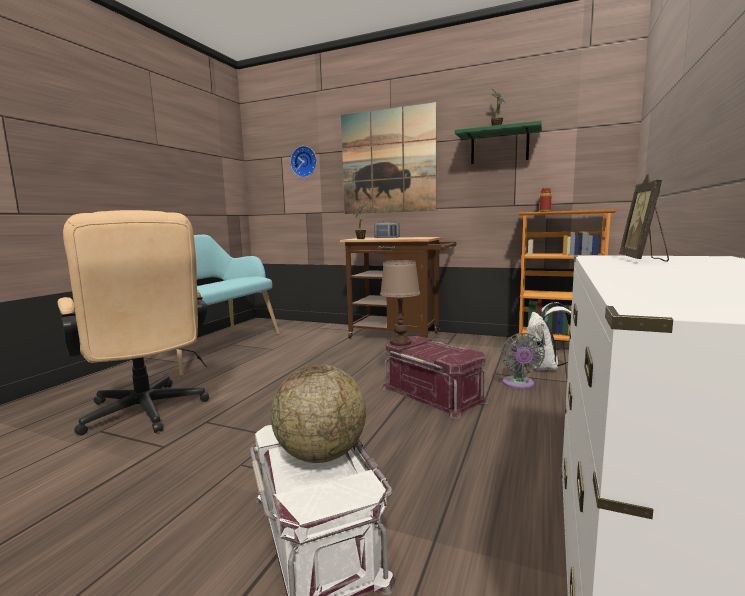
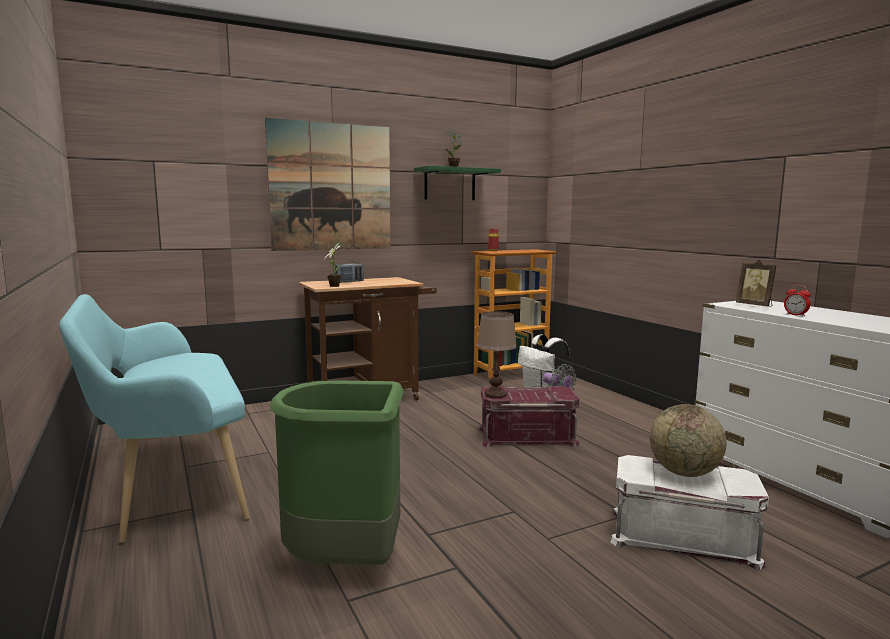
camera: 50 degrees left, 0 degrees up
beige office chair [57,210,209,435] -> green trash can [270,381,404,565]
wall clock [290,146,317,178] -> none
none -> alarm clock [784,285,811,317]

